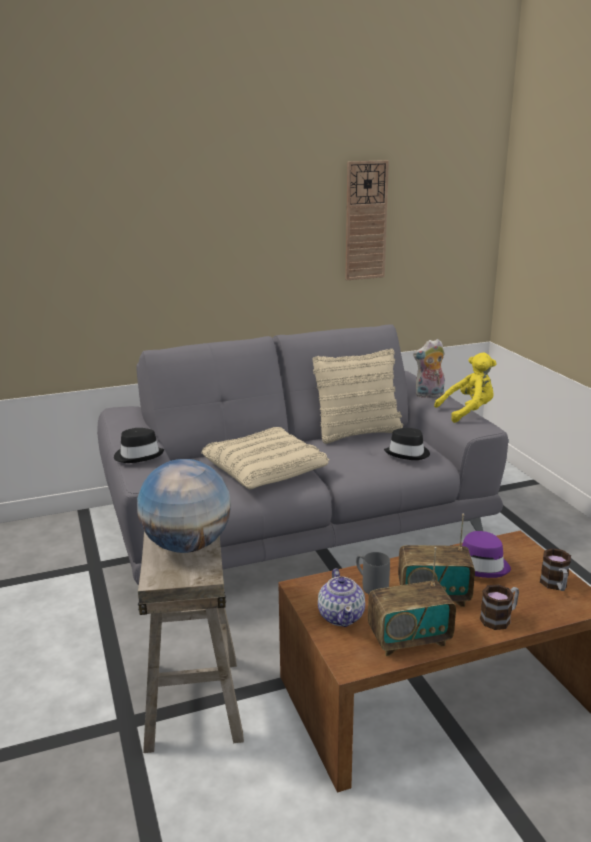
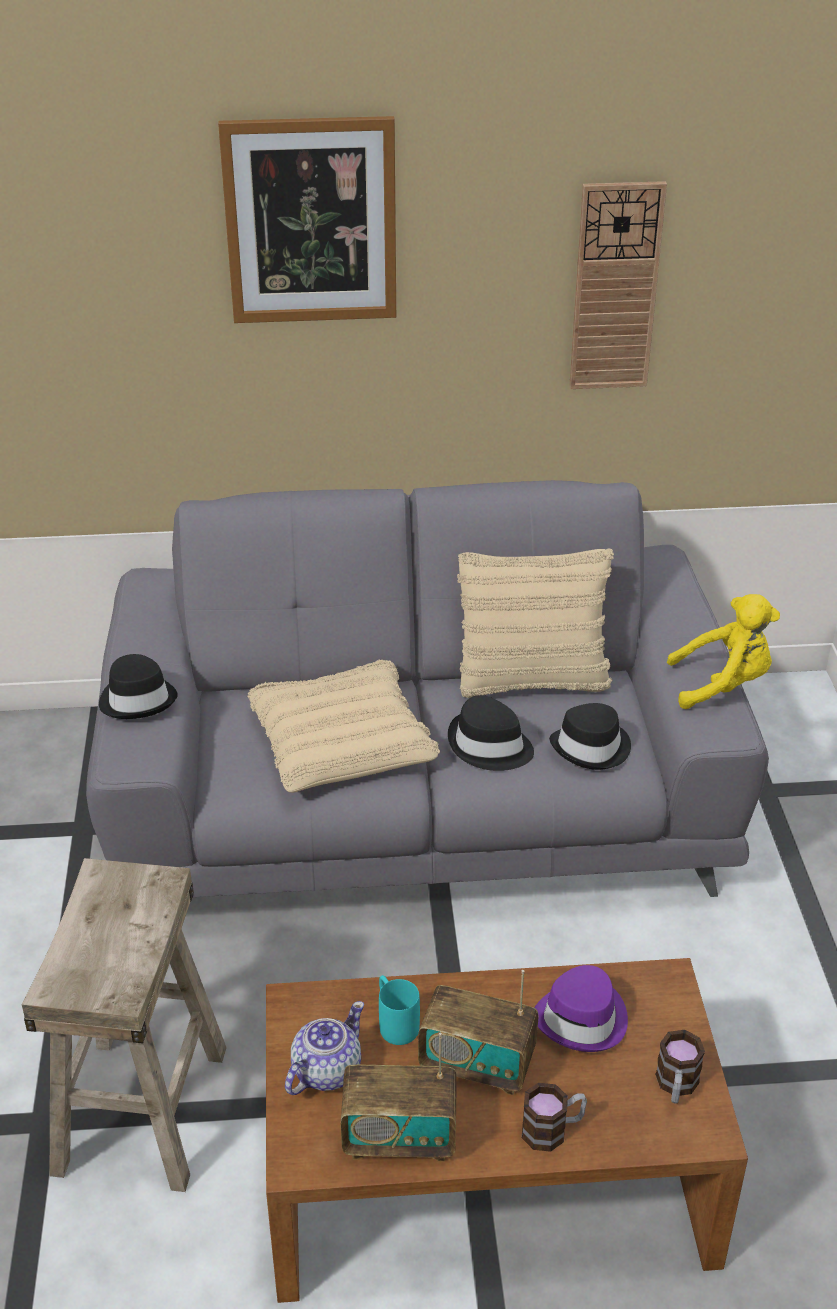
camera: 15 degrees right, 15 degrees up
globe [137,459,231,553] -> none
teapot [318,569,365,627] -> teapot turned 150 degrees counterclockwise [285,1001,364,1095]
grey mug [356,552,390,594] -> turquoise mug [379,975,420,1045]
plush toy [413,339,445,398] -> none
none -> picture [218,116,396,323]
none -> black hat [448,695,534,771]

